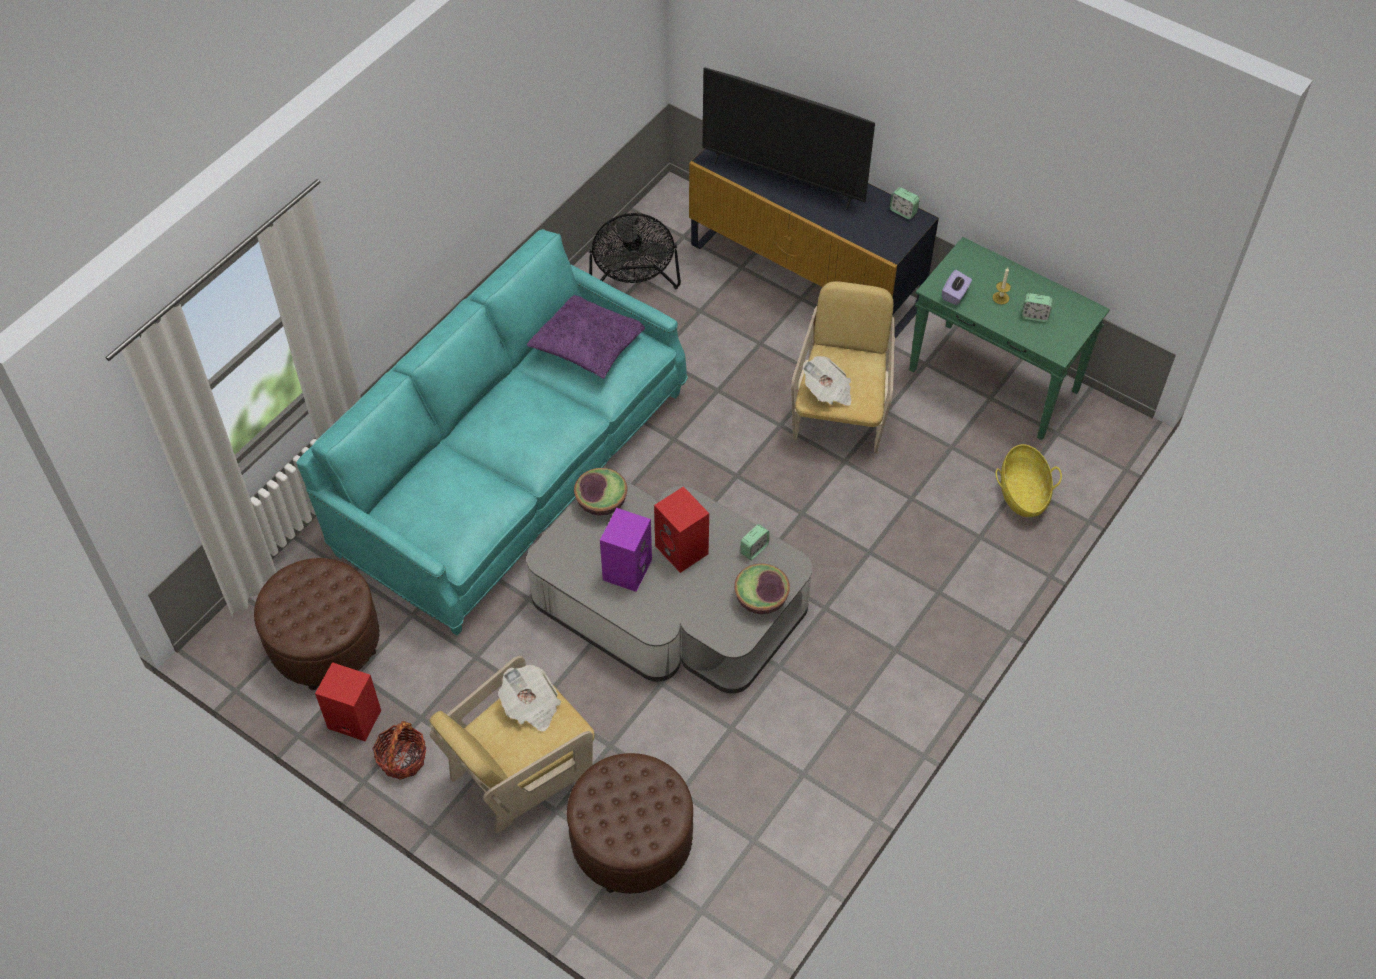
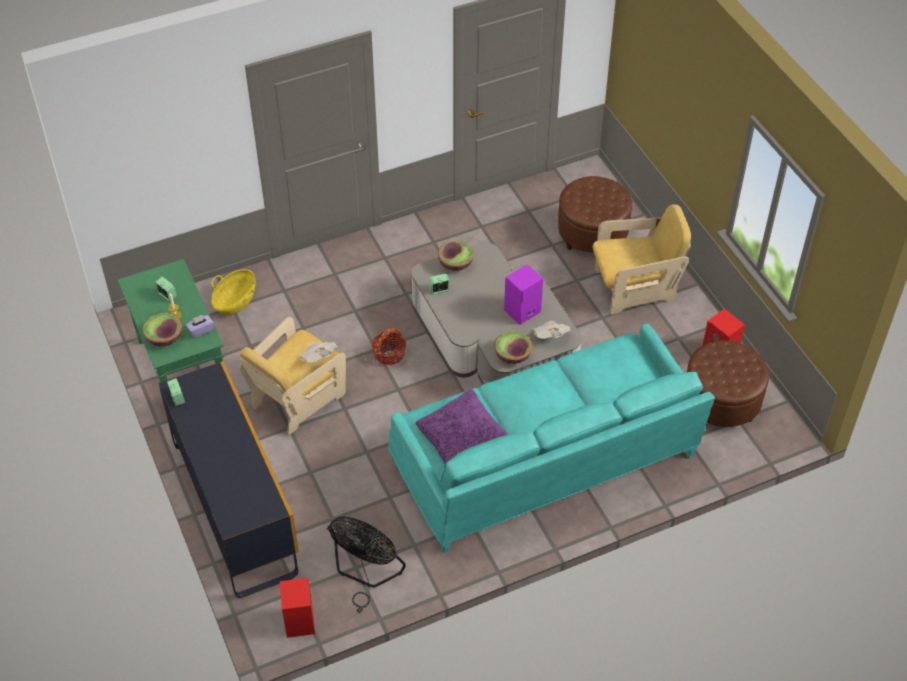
camera: 150 degrees left, 5 degrees down
basket [372,721,426,780] -> basket moved to [372,328,406,365]
newspaper [498,665,561,732] -> newspaper moved to [533,321,571,339]
red speaker [654,487,709,573] -> red speaker moved to [280,578,315,638]
television [703,67,875,210] -> none
none -> bowl [142,313,182,347]

